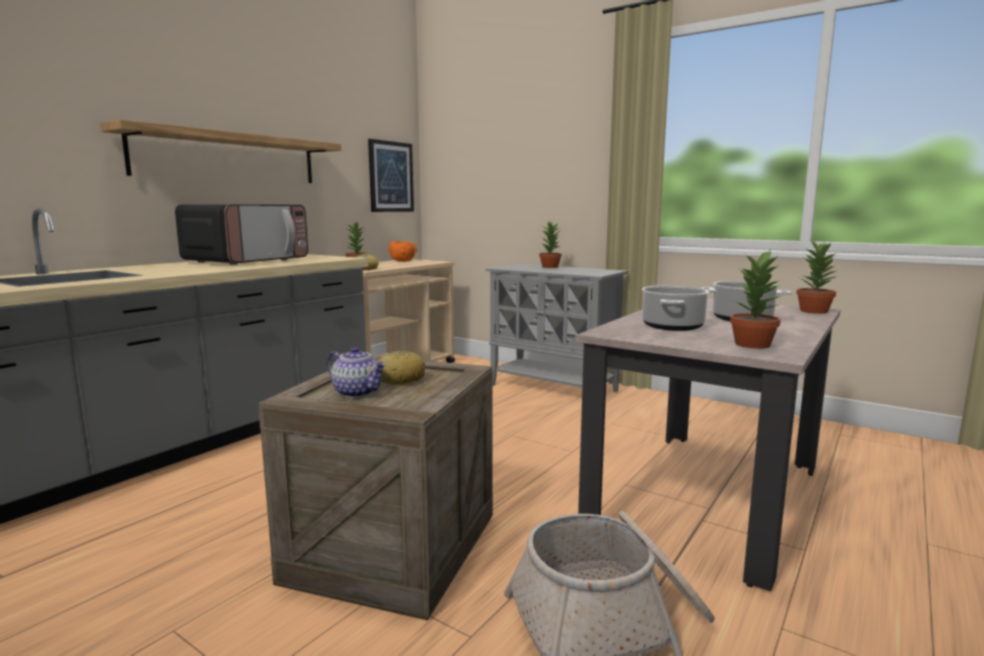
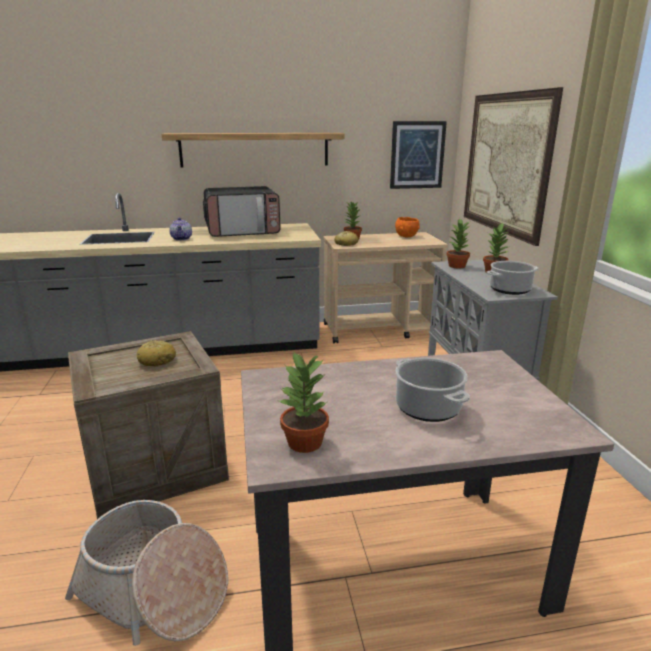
camera: 45 degrees right, 10 degrees up
teapot [327,347,387,398] -> teapot moved to [169,217,192,241]
cooking pot [642,285,709,331] -> cooking pot moved to [486,261,539,295]
potted plant [796,241,838,314] -> potted plant moved to [446,218,471,269]
none -> picture [464,87,563,246]

